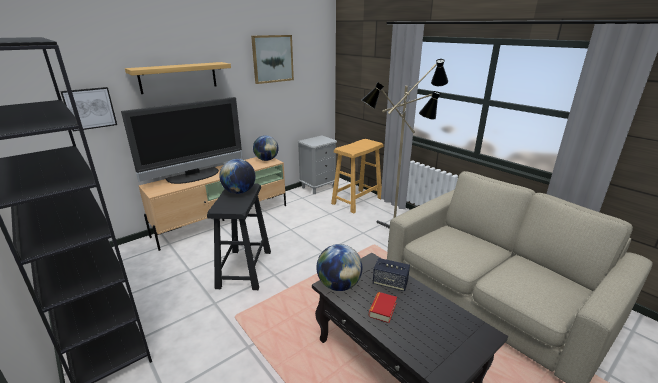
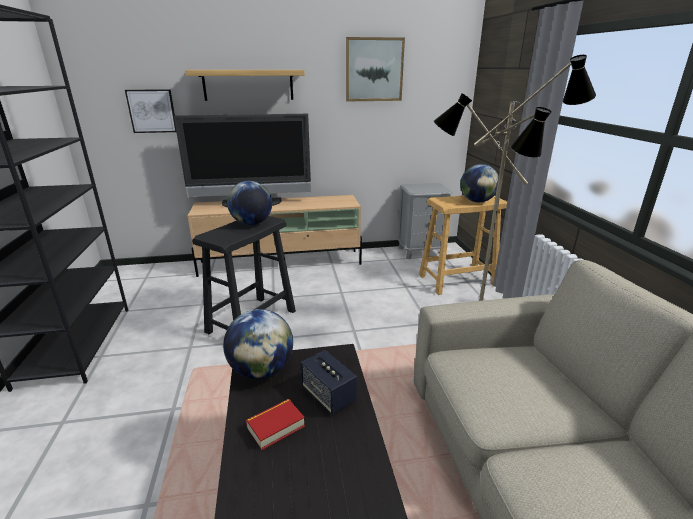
camera: 30 degrees right, 0 degrees up
globe [253,135,279,161] -> globe moved to [460,164,499,202]

